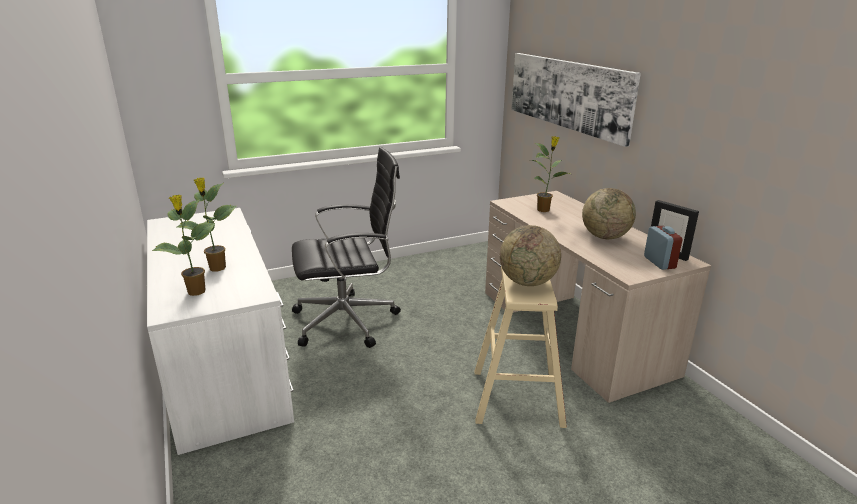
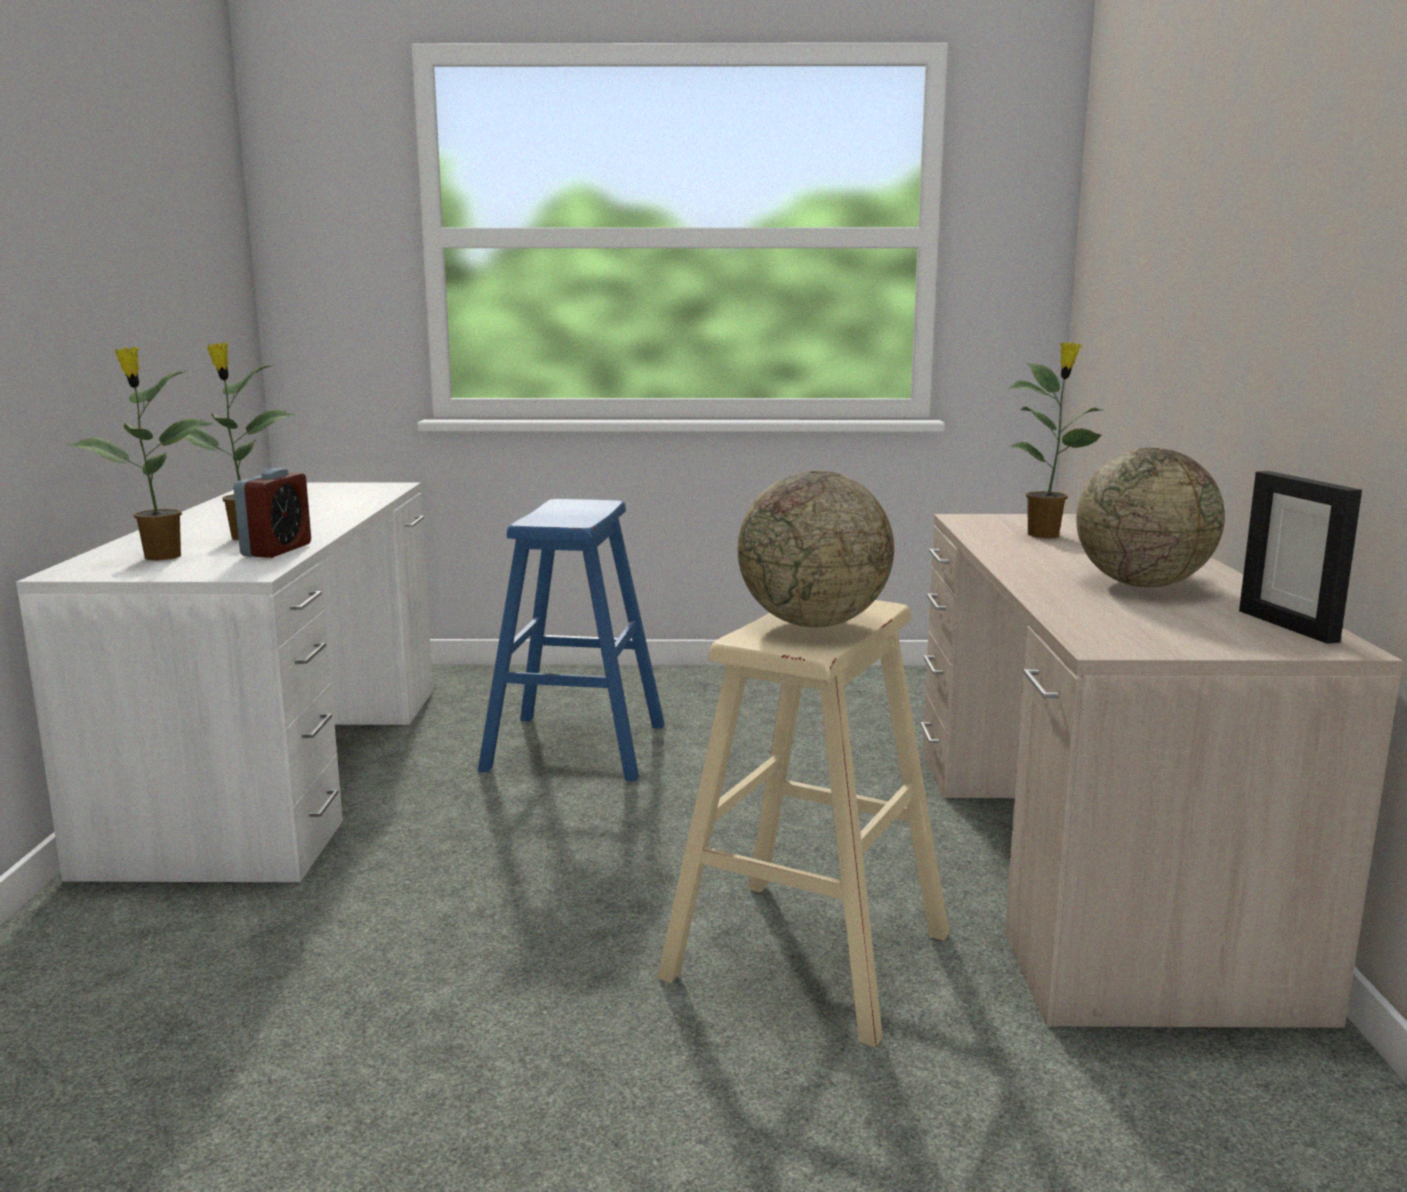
camera: 25 degrees right, 10 degrees down
black office chair [292,147,401,348] -> blue stool [478,499,665,781]
picture [511,53,641,147] -> none
alarm clock [644,226,682,270] -> alarm clock moved to [233,468,311,558]

